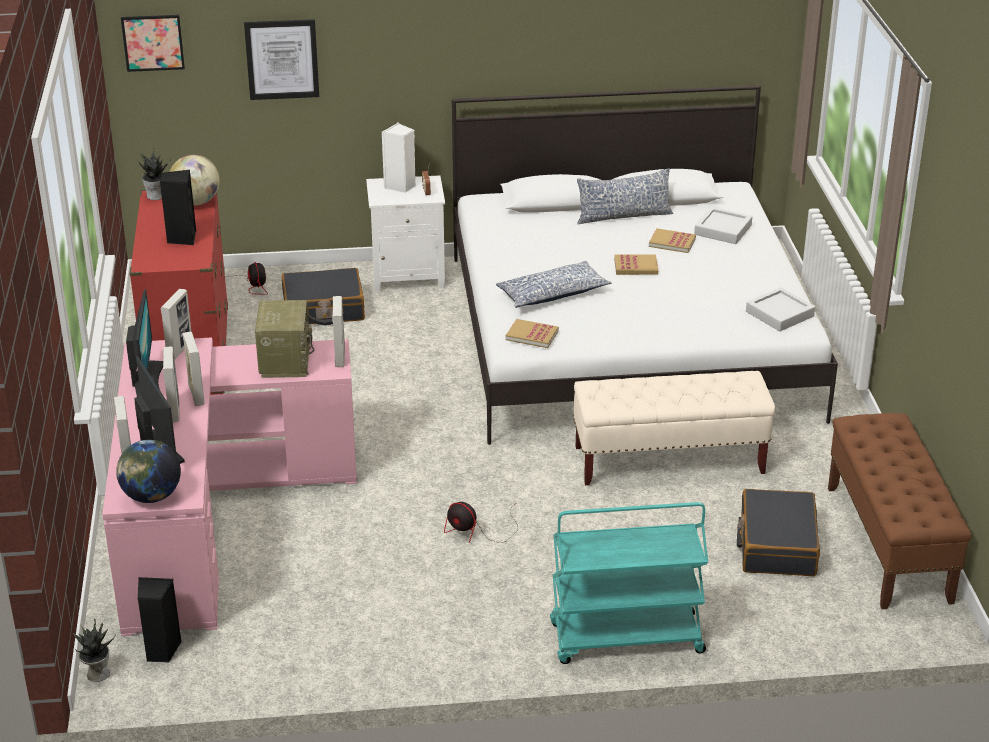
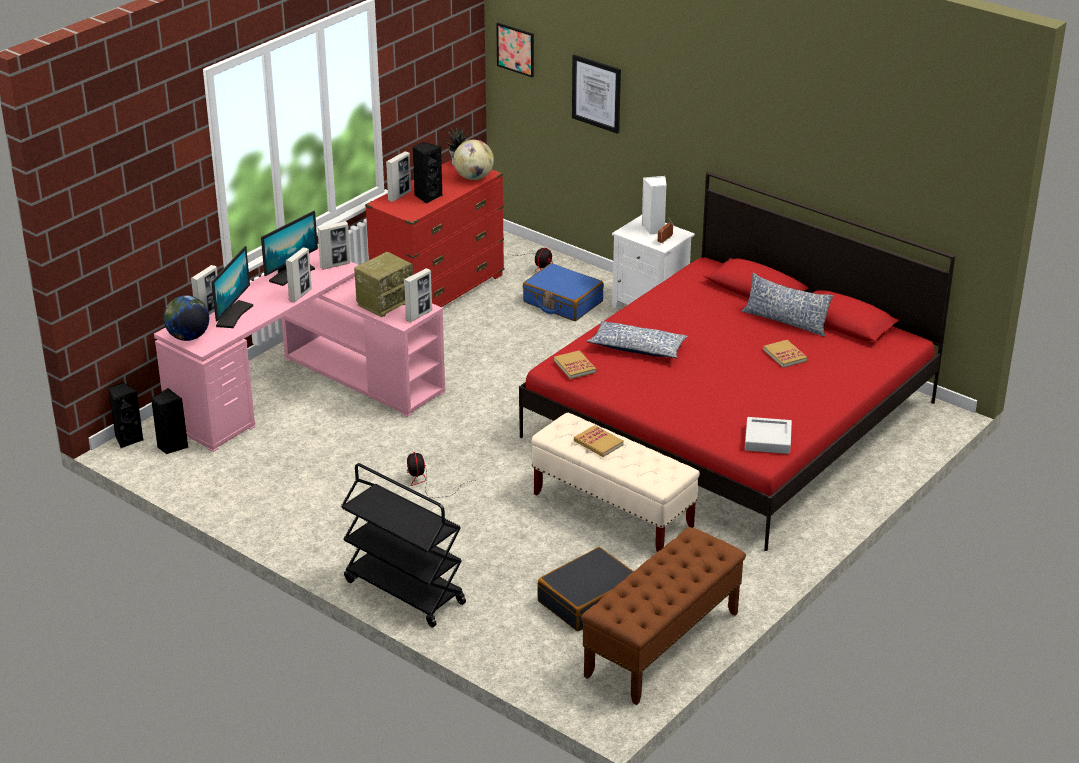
camera: 45 degrees right, 0 degrees up
potted plant [73,619,116,682] -> black speaker [108,383,144,448]
picture frame [163,346,179,422] -> picture frame moved to [386,151,411,202]
black suitcase [282,268,365,325] -> blue suitcase [523,263,604,321]
white bed [452,85,838,445] -> red bed [519,171,955,551]
turquoise cart [550,502,708,664] -> black cart [341,463,466,627]
book [614,254,658,275] -> book moved to [574,425,624,457]
grey tray [694,207,752,244] -> none

